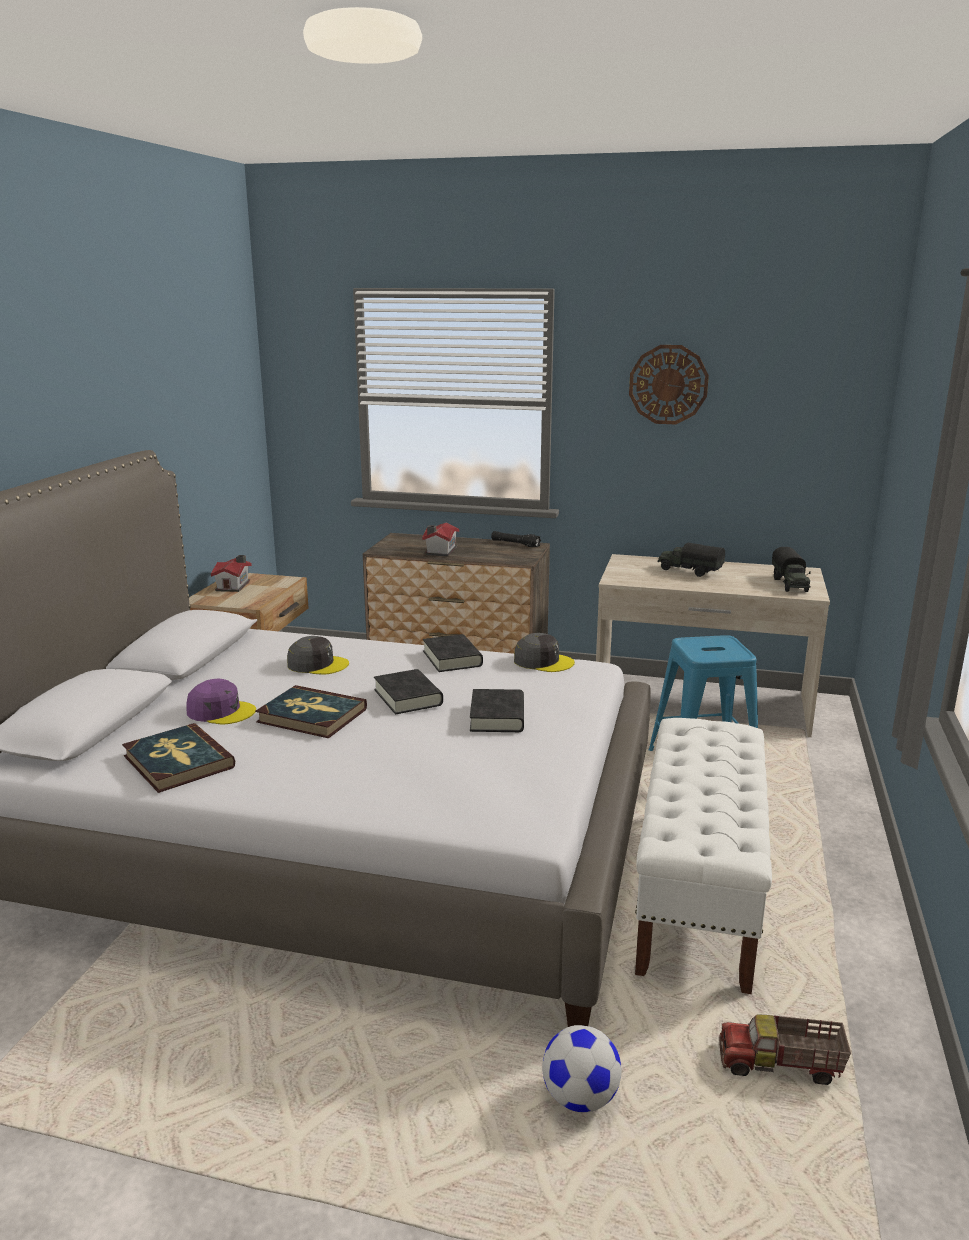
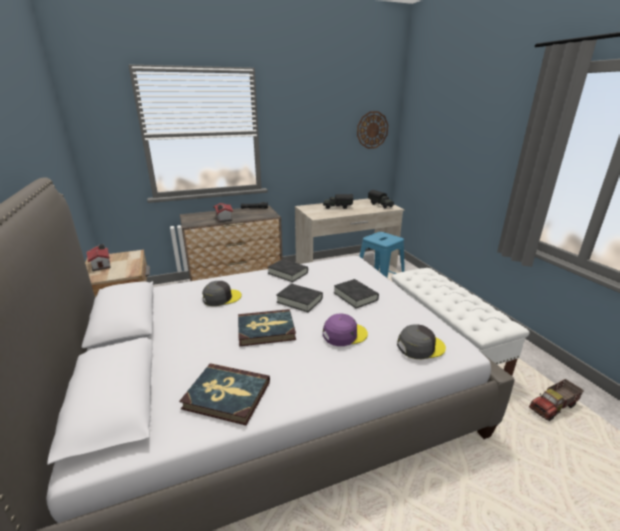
camera: 35 degrees left, 5 degrees up
purple cap [186,679,256,724] -> purple cap moved to [323,314,368,346]
grey cap [514,633,575,672] -> grey cap moved to [397,324,446,359]
football [542,1025,621,1112] -> none
wall clock [629,345,709,424] -> wall clock moved to [357,111,388,149]

